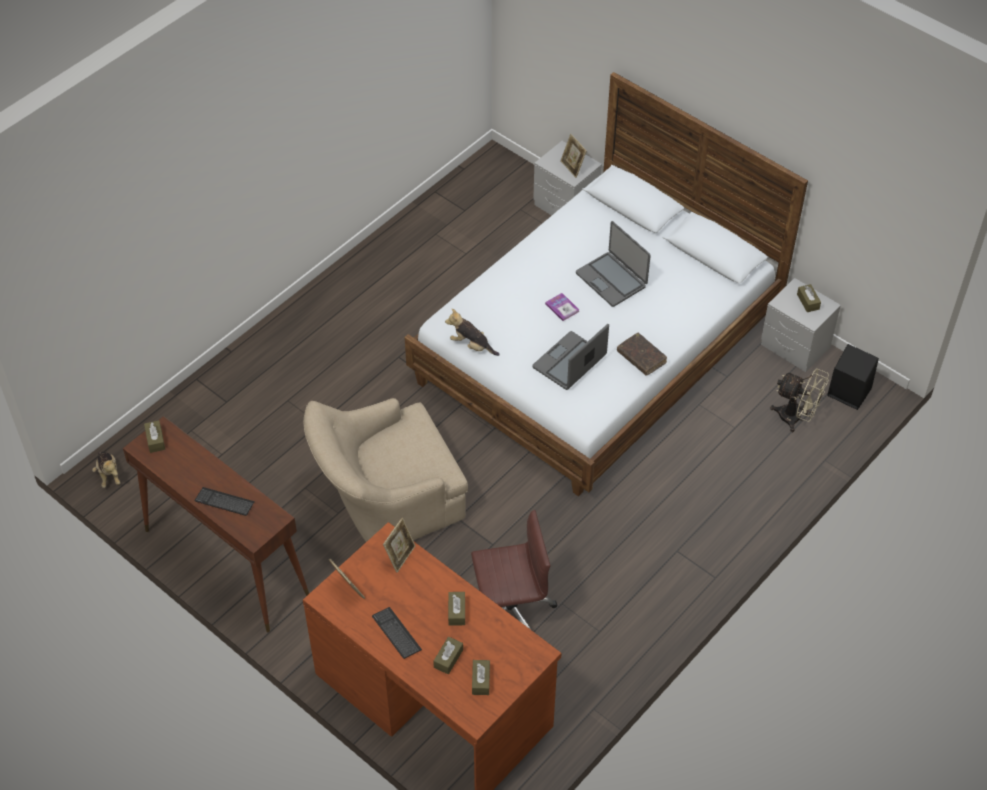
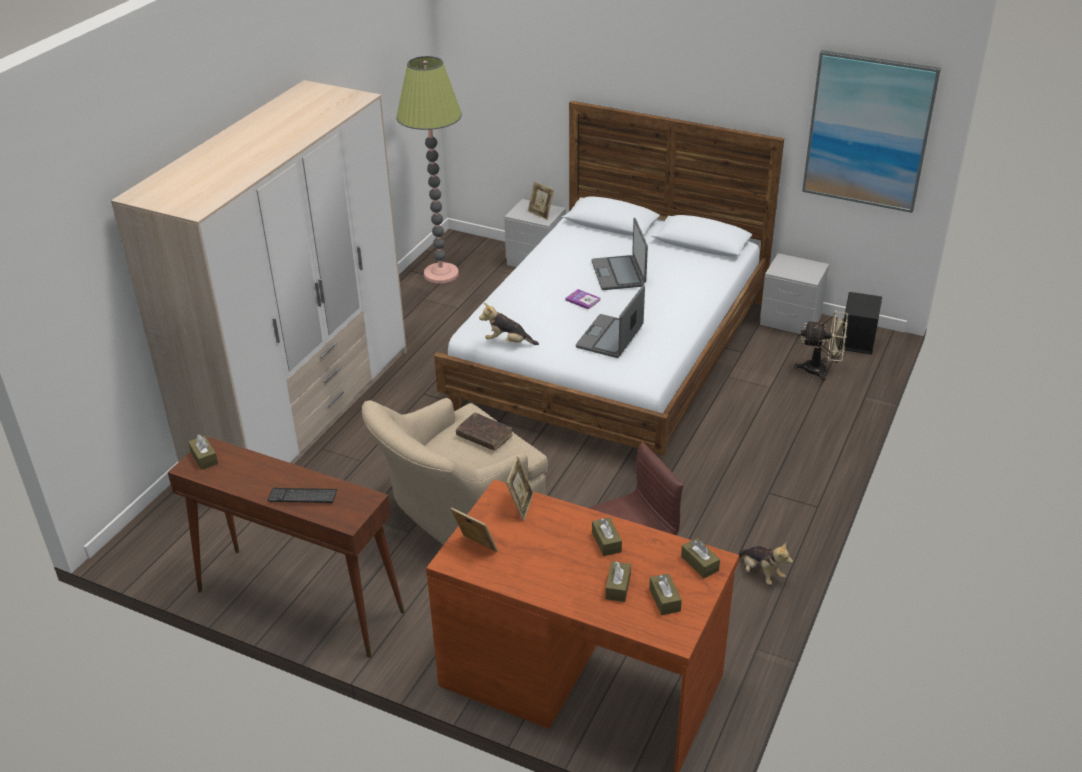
camera: 15 degrees left, 15 degrees down
plush toy [92,452,121,488] -> plush toy moved to [735,543,793,585]
keyboard [372,607,422,659] -> none
laptop [576,221,651,307] -> laptop turned 45 degrees clockwise [591,218,648,290]
brown book [617,333,667,376] -> brown book moved to [456,413,513,450]
brown tissue box [797,284,821,312] -> brown tissue box moved to [681,538,720,578]
none -> wardrobe [111,80,407,464]
none -> floor lamp [397,56,462,283]
none -> picture [802,50,941,213]

